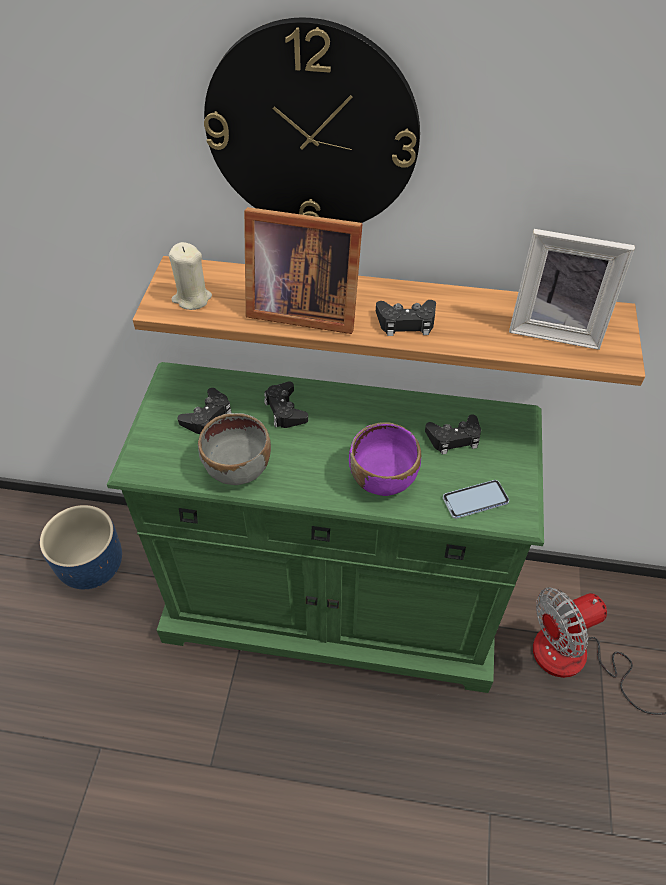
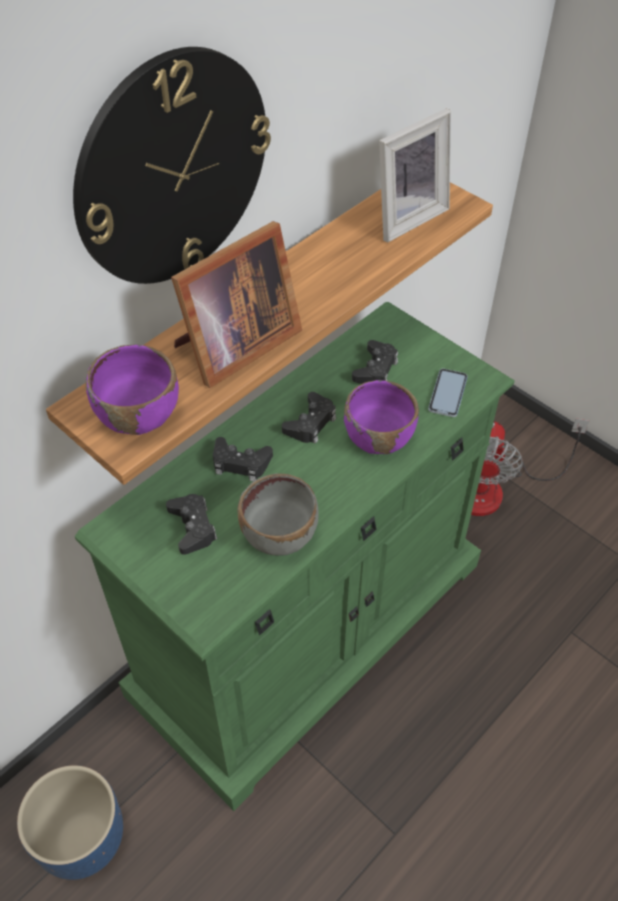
camera: 55 degrees left, 0 degrees up
beige candle [169,242,212,310] -> purple bowl [86,344,179,435]
black game controller [376,300,436,336] -> black game controller moved to [282,392,336,444]

